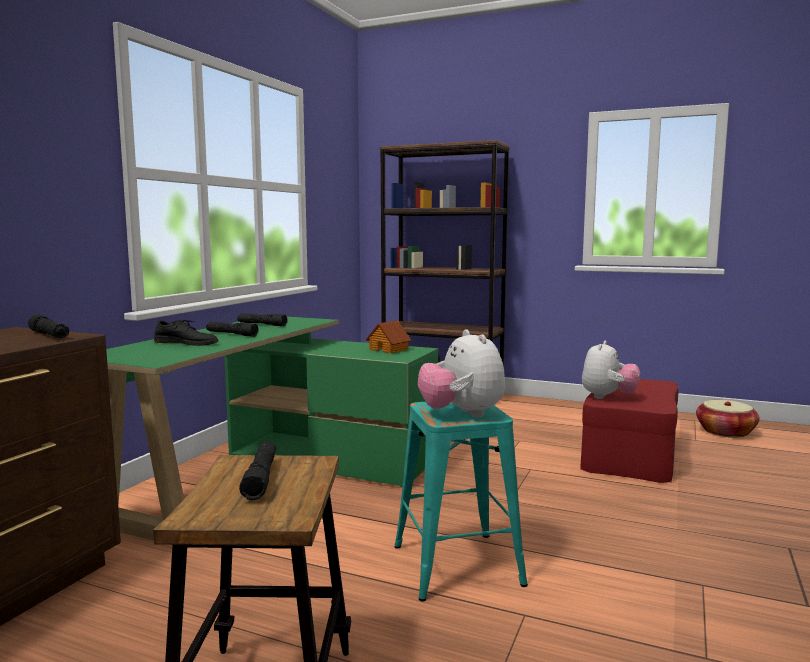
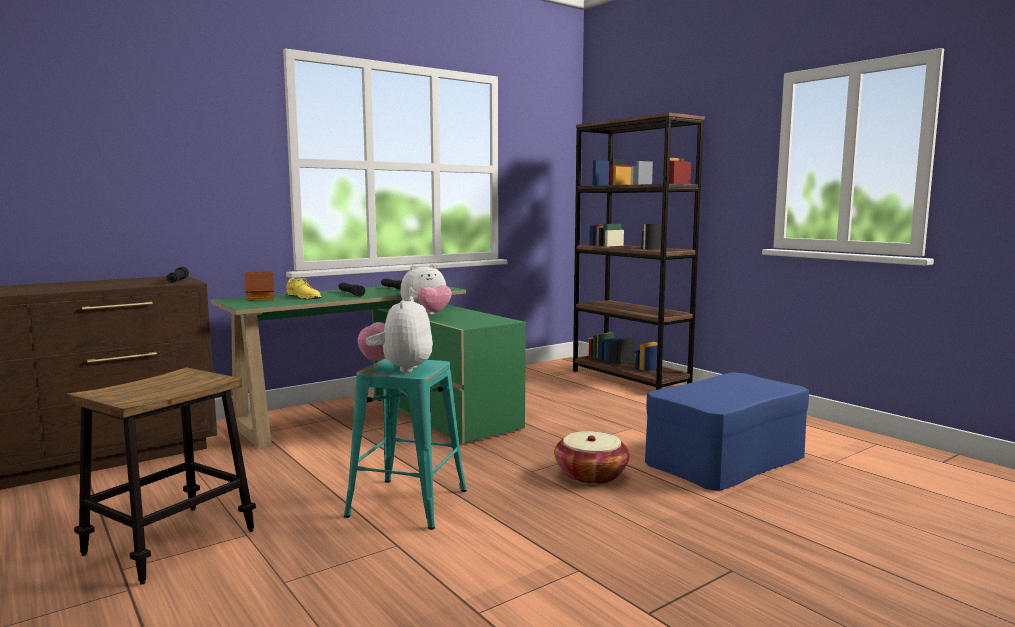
camera: 30 degrees right, 0 degrees up
black shoe [154,320,218,346] -> yellow shoe [286,278,321,299]
black flashlight [239,441,276,500] -> none
toy house [366,320,411,353] -> toy house moved to [245,272,274,301]
red ottoman [580,379,678,483] -> blue ottoman [645,372,809,491]
plush toy [582,341,640,399] -> plush toy moved to [401,264,452,315]
basket [696,400,760,438] -> basket moved to [554,431,630,485]

